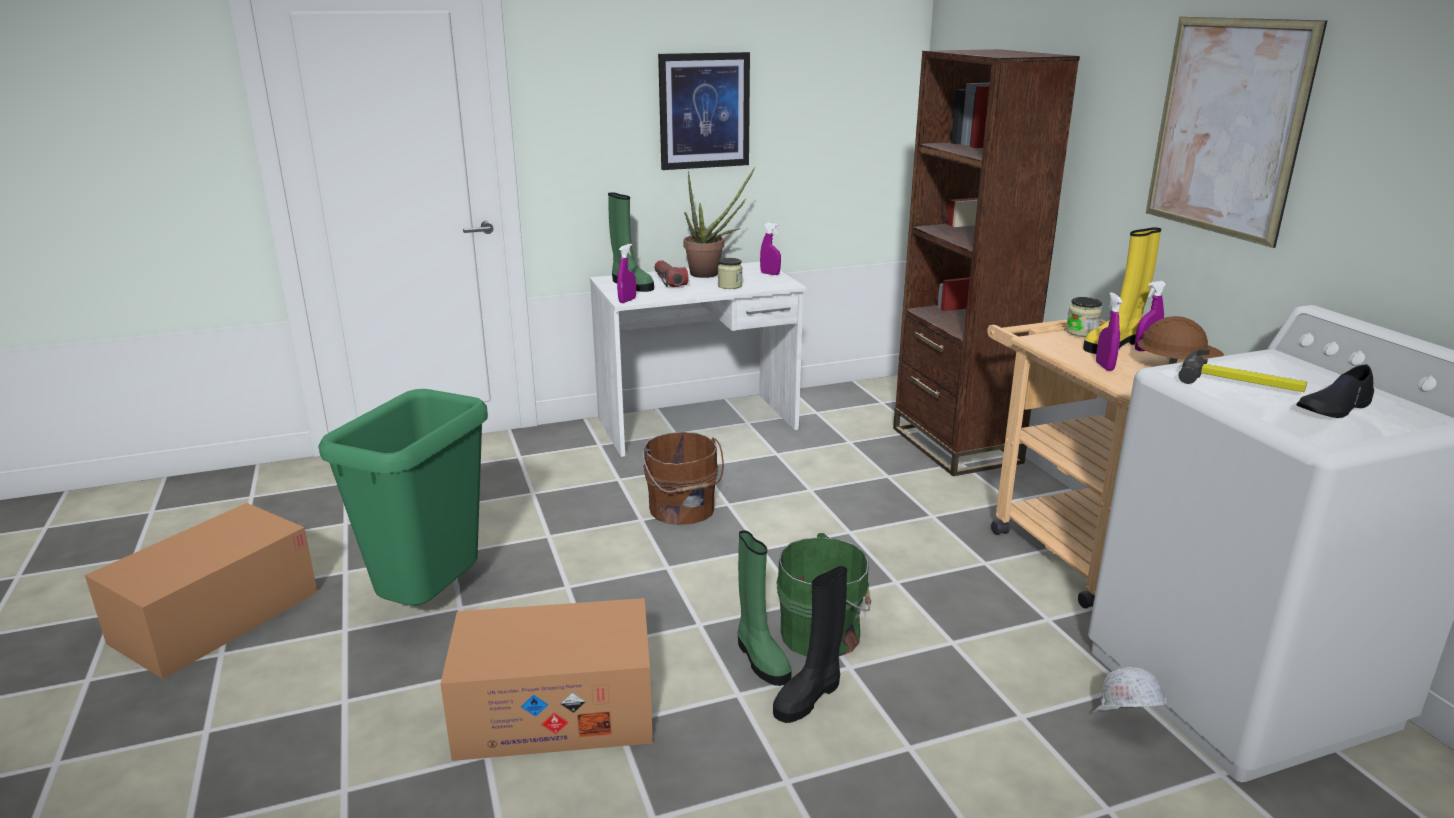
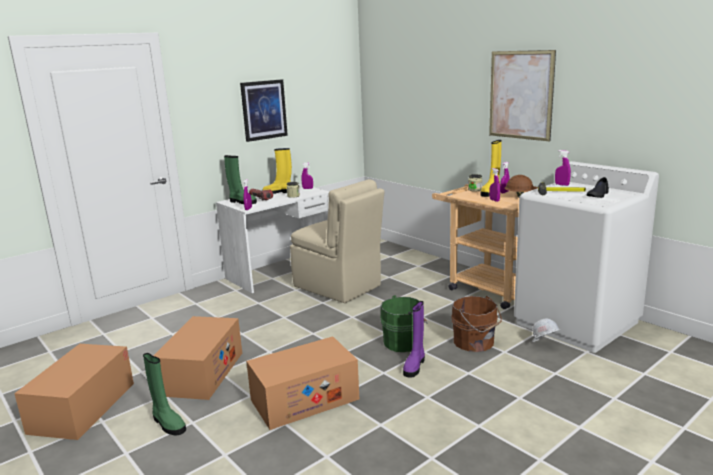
camera: 20 degrees left, 5 degrees down
green trash can [318,389,488,605] -> cardboard box [154,316,242,400]
brown bucket [643,432,724,525] -> brown bucket moved to [451,296,502,352]
potted plant [683,167,755,278] -> yellow boot [262,148,292,194]
green boot [738,530,792,686] -> green boot moved to [143,353,186,436]
black boot [773,566,847,723] -> purple boot [403,301,425,378]
brown bookcase [893,49,1080,476] -> none
none -> beige chair [290,179,384,303]
none -> purple spray bottle [555,150,571,186]

